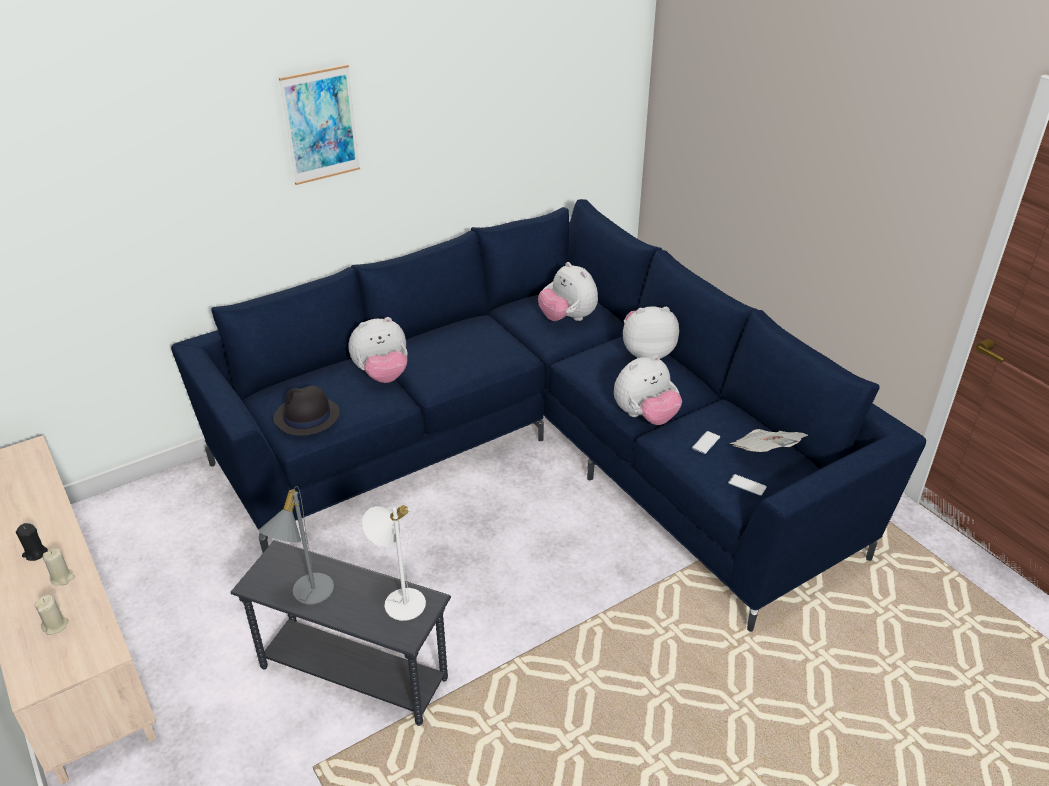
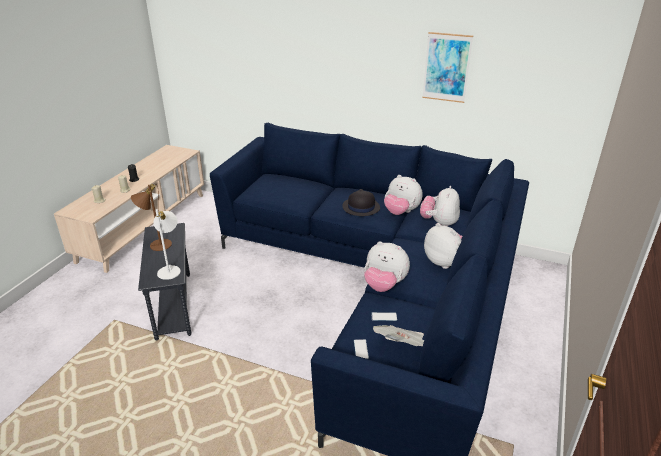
camera: 55 degrees right, 5 degrees down
grey table lamp [259,486,334,604] -> brown table lamp [131,184,172,251]
black hat [273,386,340,436] -> black hat moved to [342,189,380,216]
picture [279,64,360,185] -> picture moved to [422,32,473,103]
plush toy [348,317,407,383] -> plush toy moved to [384,175,423,215]

